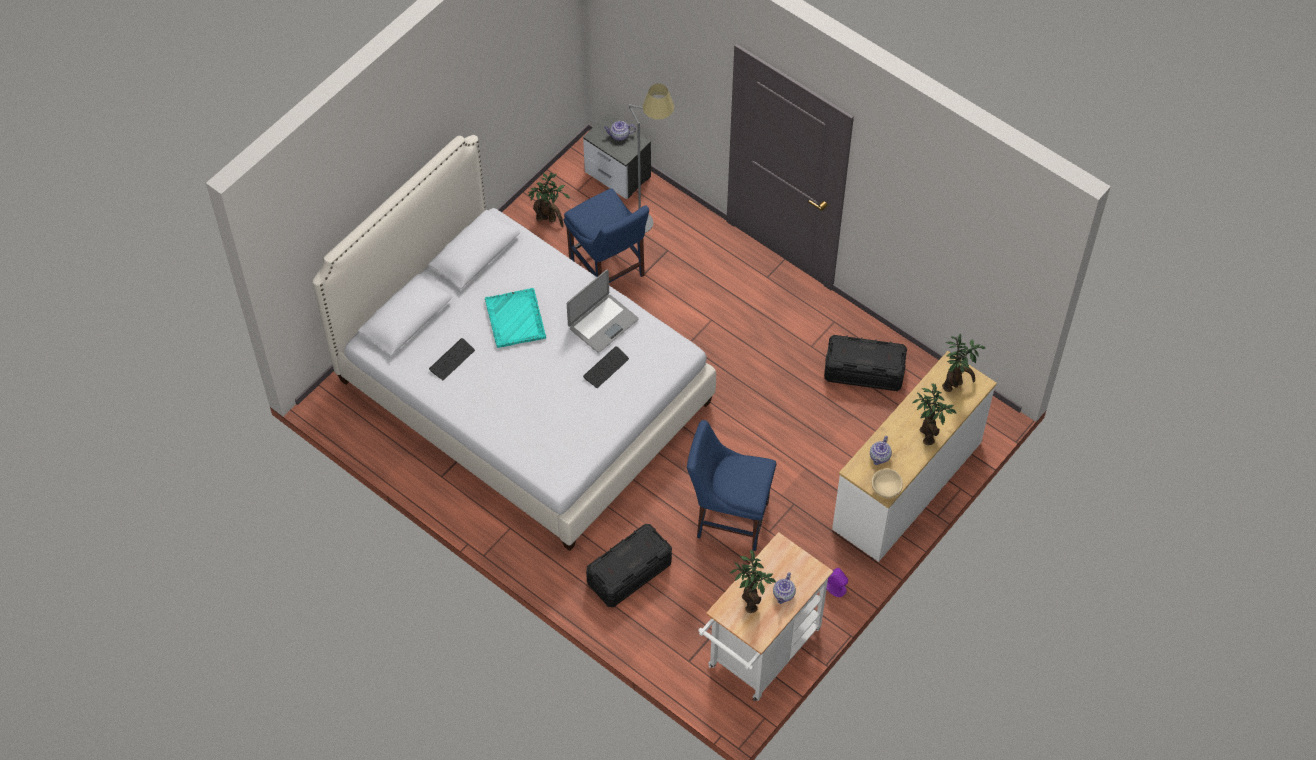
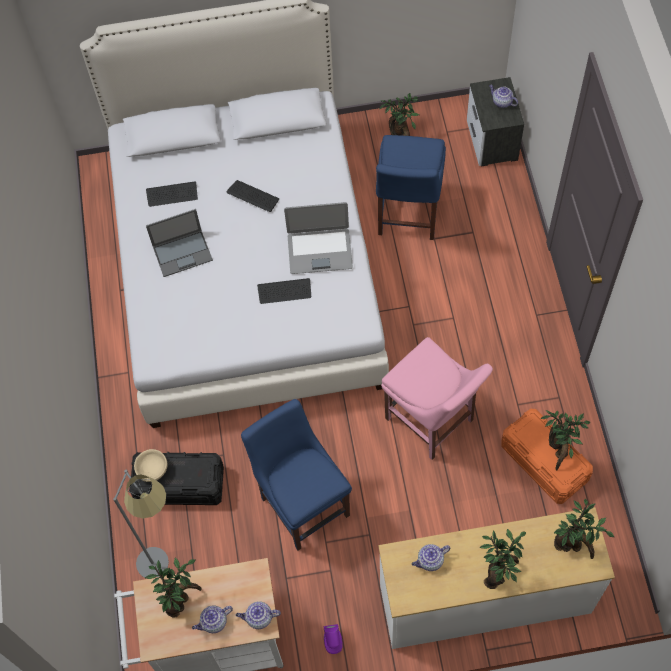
camera: 45 degrees right, 5 degrees up
turquoise tray [485,288,546,348] -> keyboard [227,180,279,212]
grey floor lamp [629,84,674,233] -> grey floor lamp moved to [113,470,169,578]
black storage box [824,335,907,391] -> orange storage box [501,409,593,504]
beige bowl [871,469,903,498] -> beige bowl moved to [134,449,168,482]
none -> laptop [146,209,213,277]
none -> teapot [236,601,281,629]
none -> pink chair [381,337,493,460]
none -> potted plant [540,410,590,470]

